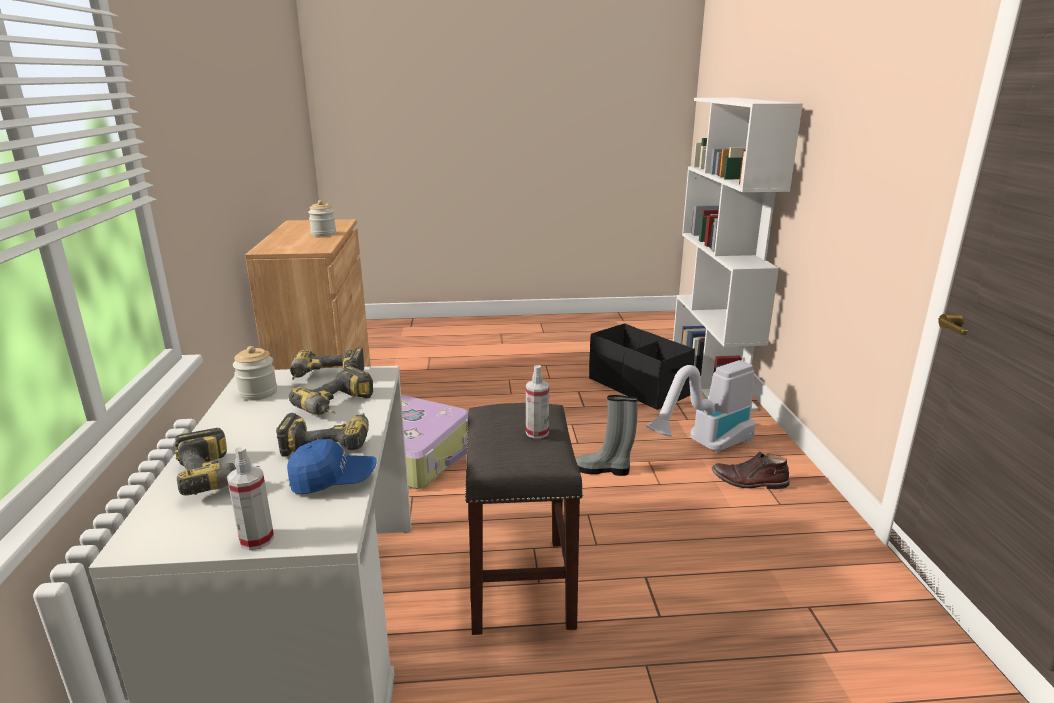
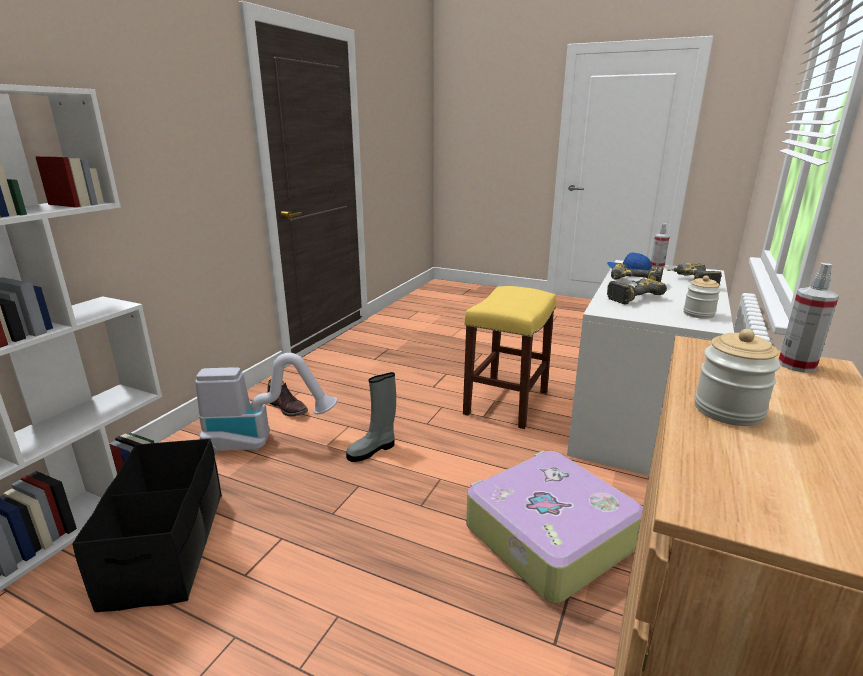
camera: 150 degrees left, 0 degrees up
power drill [290,347,364,380] -> none
grey stool [465,403,583,635] -> yellow stool [463,286,556,429]
spray bottle [526,365,549,439] -> spray bottle moved to [779,263,839,373]
grey boot [576,395,638,476] -> grey boot turned 105 degrees clockwise [346,372,396,462]

